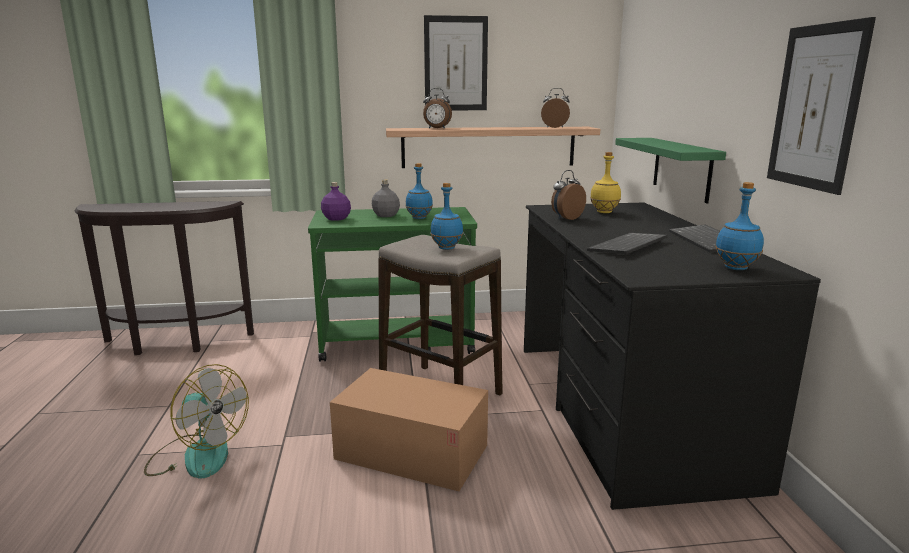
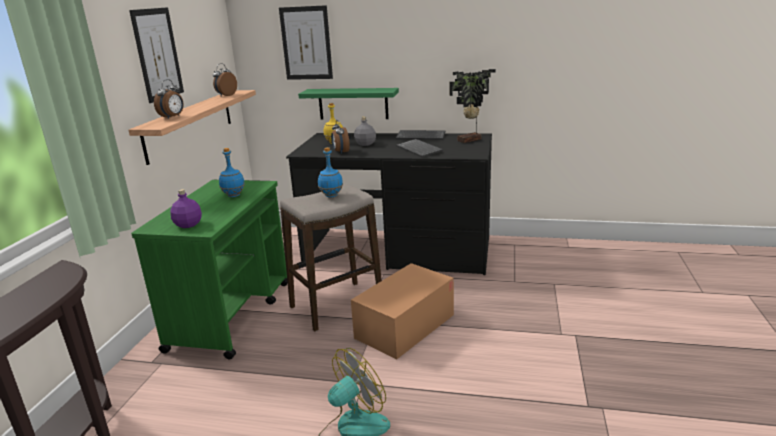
camera: 70 degrees left, 5 degrees up
grey bottle [372,180,400,217] -> grey bottle moved to [354,117,376,146]
blue bottle [715,182,764,270] -> potted plant [449,69,496,143]
picture [767,17,876,195] -> picture moved to [279,5,333,80]

